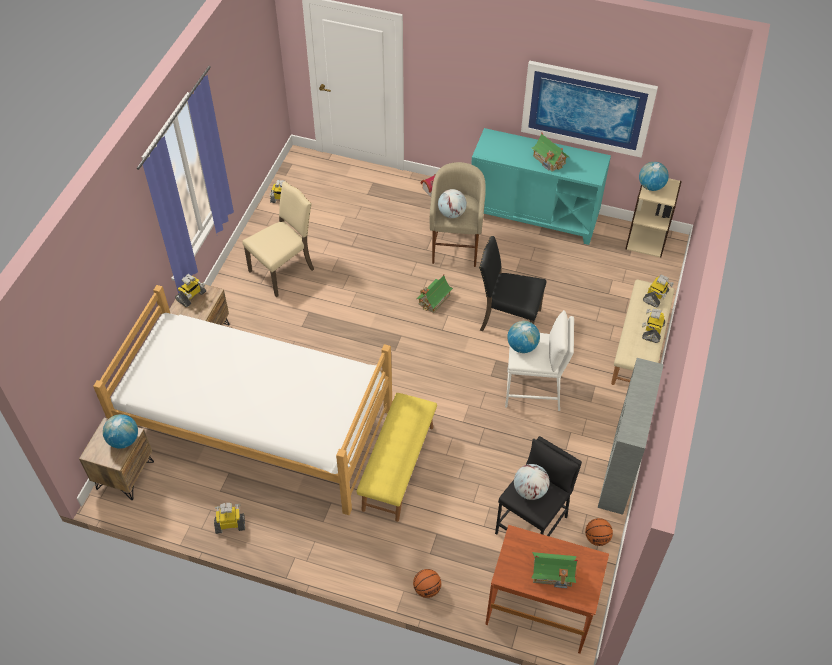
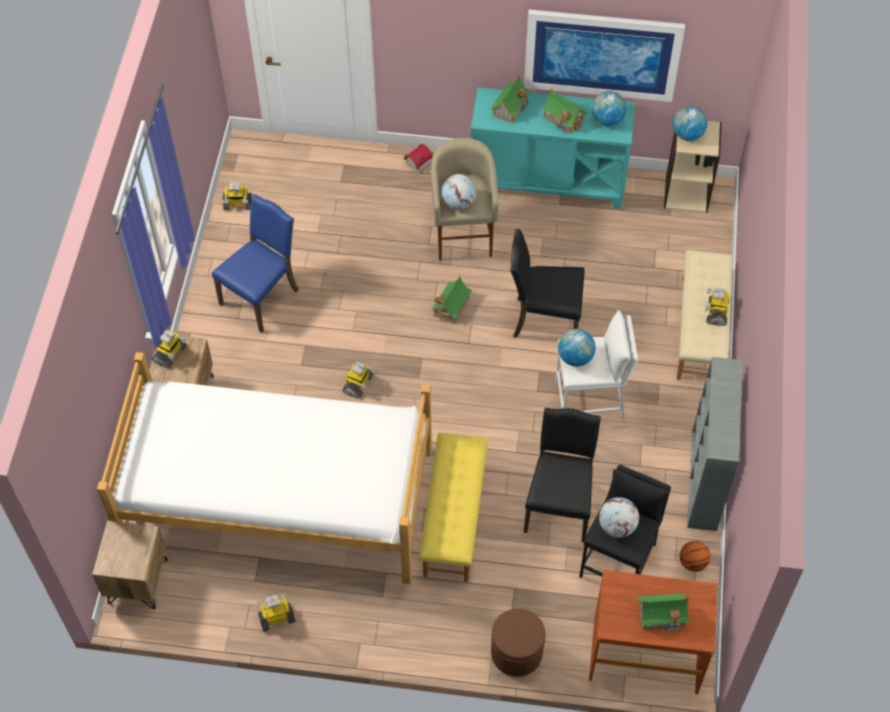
camera: 10 degrees left, 5 degrees up
globe [103,414,138,449] -> globe moved to [592,91,627,126]
beige chair [242,181,314,297] -> blue chair [212,194,299,333]
basketball [413,569,441,598] -> brown ottoman [491,608,545,677]
toy robot [643,274,674,308] -> toy robot moved to [342,362,375,399]
none -> toy house [490,76,531,123]
none -> black chair [524,407,601,542]

